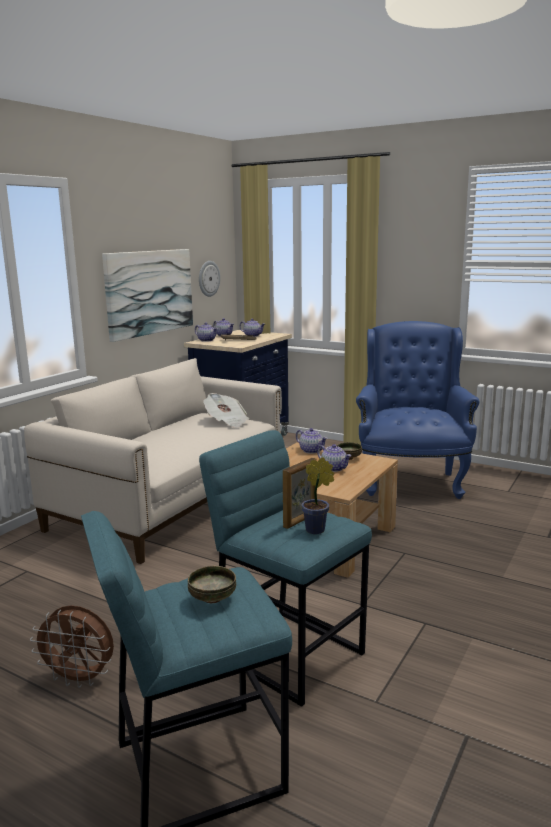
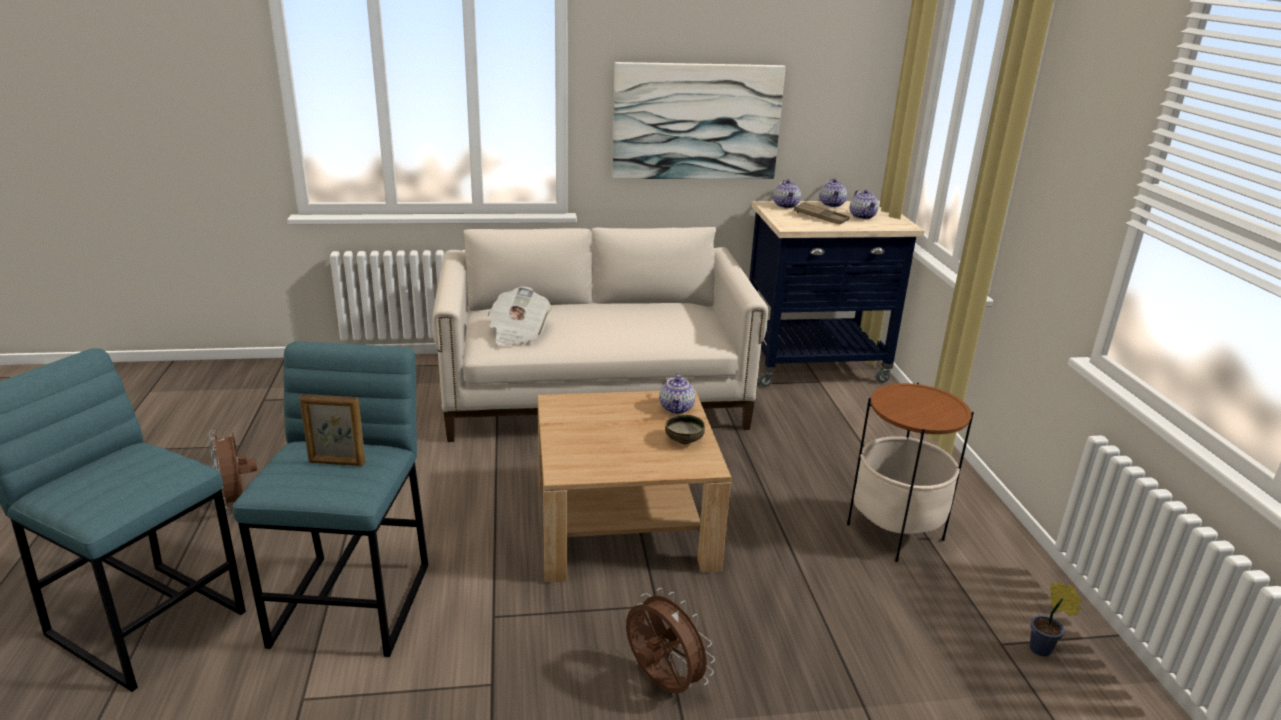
camera: 50 degrees right, 10 degrees up
bowl [188,566,236,603] -> none
wall clock [199,261,220,297] -> none
newspaper [203,393,249,428] -> newspaper moved to [488,286,552,346]
potted plant [301,457,334,534] -> potted plant moved to [1029,581,1082,657]
teapot [317,444,351,472] -> none
blue armchair [356,321,479,499] -> side table [847,383,974,562]
none -> brown fan [626,588,715,694]

